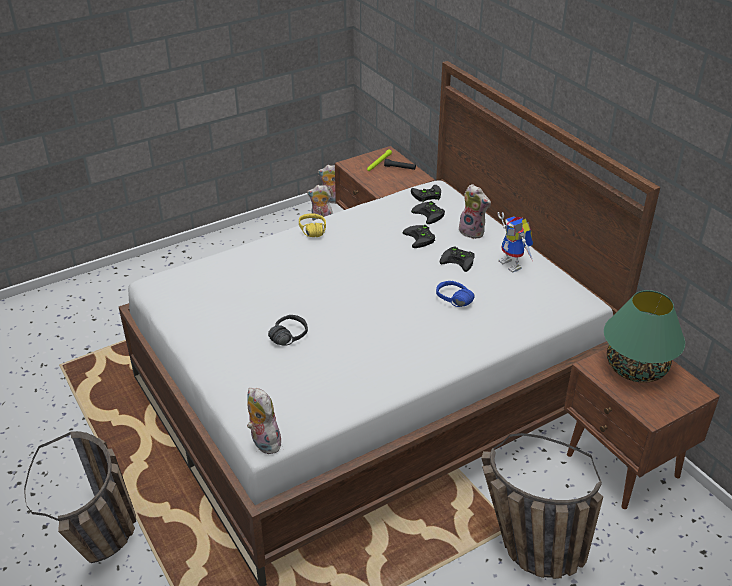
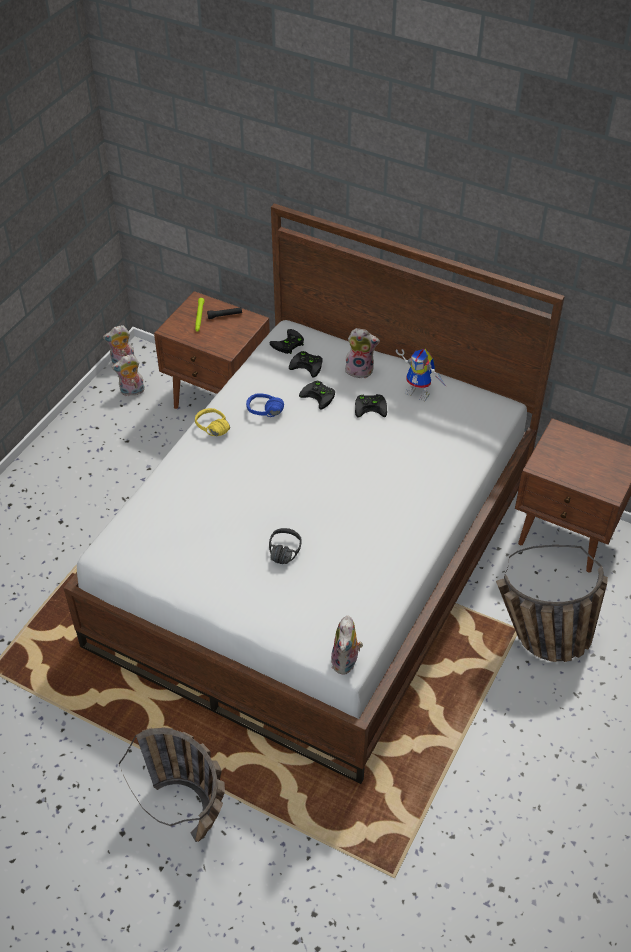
camera: 30 degrees left, 10 degrees up
plush toy [247,388,281,454] -> plush toy turned 105 degrees counterclockwise [331,615,363,674]
blue headphones [436,281,475,307] -> blue headphones moved to [246,394,284,417]
green table lamp [604,290,685,383] -> none

